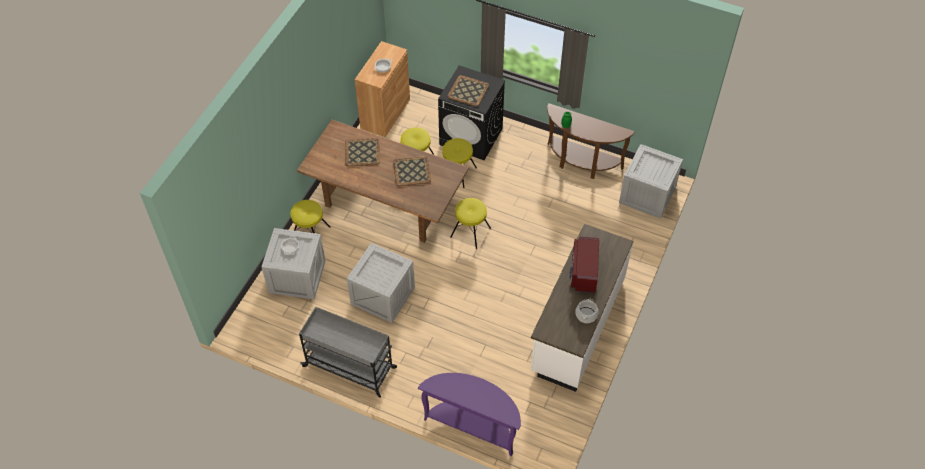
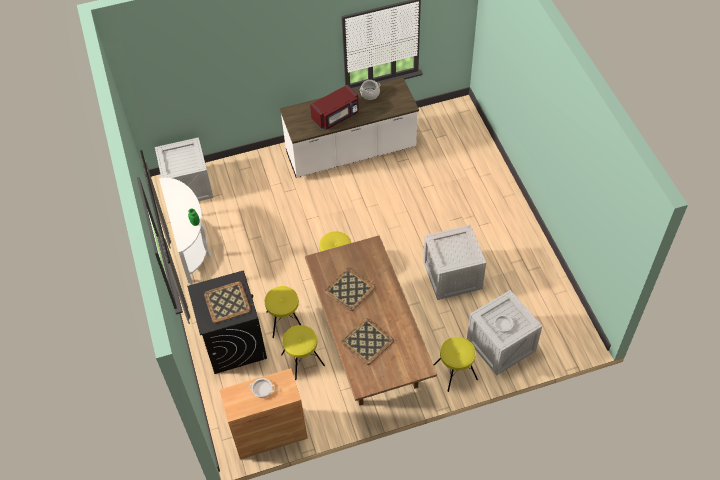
camera: 130 degrees left, 0 degrees up
grey cart [299,306,397,398] -> none
purple console table [418,373,521,457] -> none
brown console table [547,103,635,179] -> white console table [159,177,211,283]

